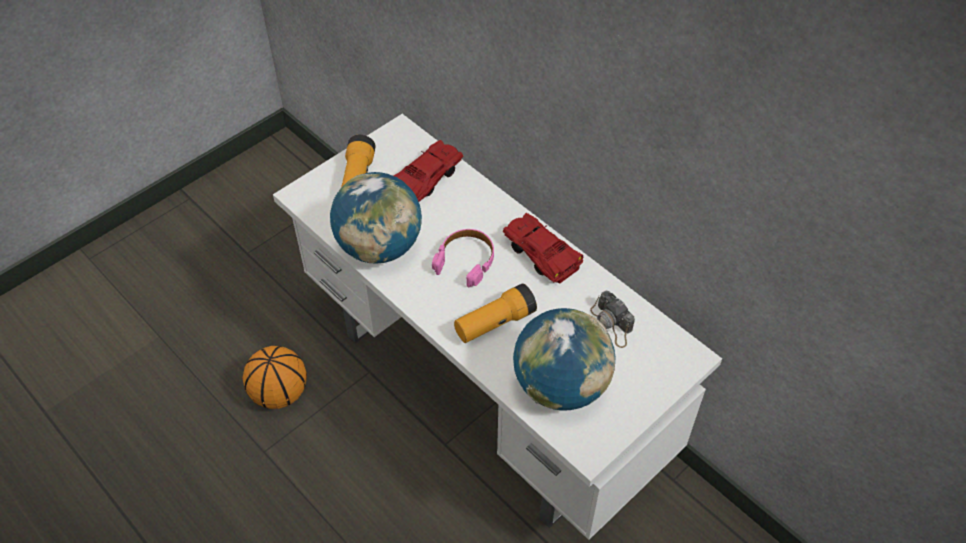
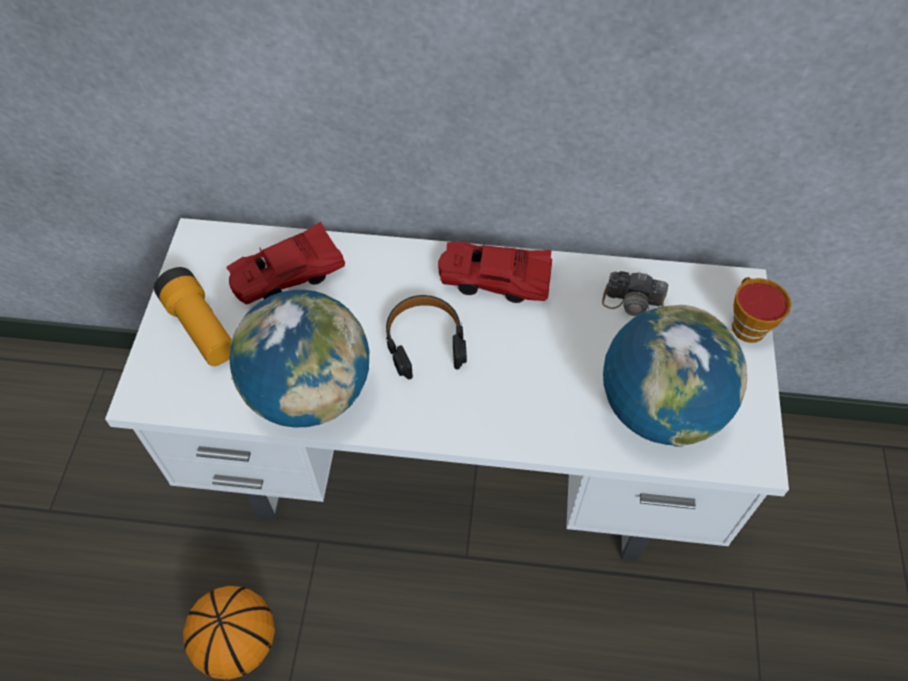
camera: 40 degrees left, 5 degrees up
red toy car [394,140,463,202] -> red toy car turned 120 degrees counterclockwise [227,222,345,304]
pink headphones [432,229,494,287] -> black headphones [386,295,467,379]
flashlight [454,284,537,343] -> none
none -> cup [732,277,791,343]

